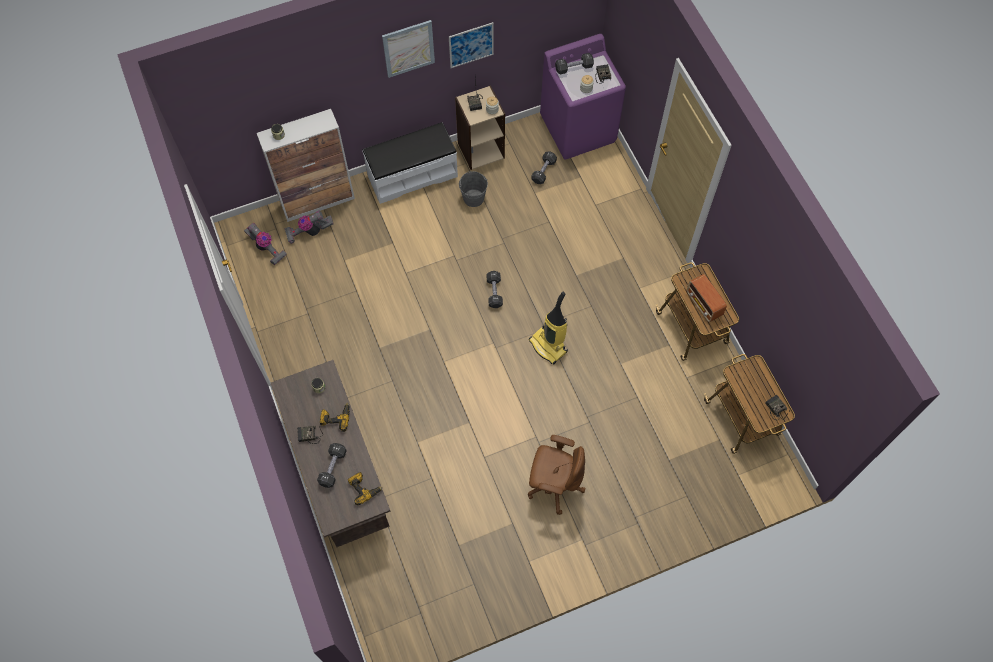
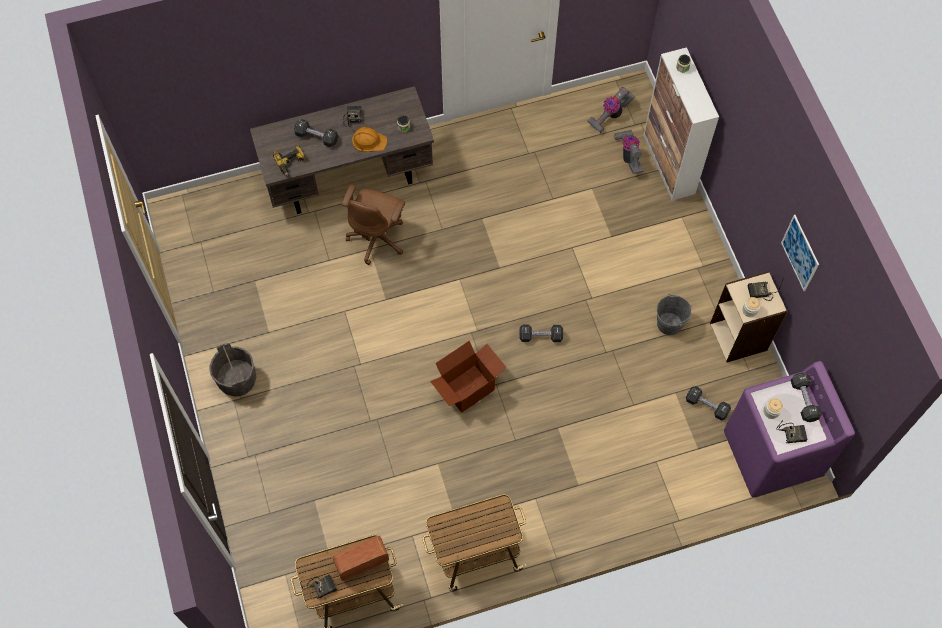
camera: 95 degrees right, 0 degrees up
power drill [319,403,350,432] -> orange hard hat [352,127,387,152]
white bench [362,122,458,204] -> none
picture [382,20,435,78] -> none
brown office chair [528,435,585,515] -> brown office chair moved to [342,185,405,265]
vacuum cleaner [529,291,568,365] -> cardboard box [430,341,507,413]
radio [687,274,727,322] -> radio moved to [332,536,389,581]
none -> grey bucket [209,343,256,397]

